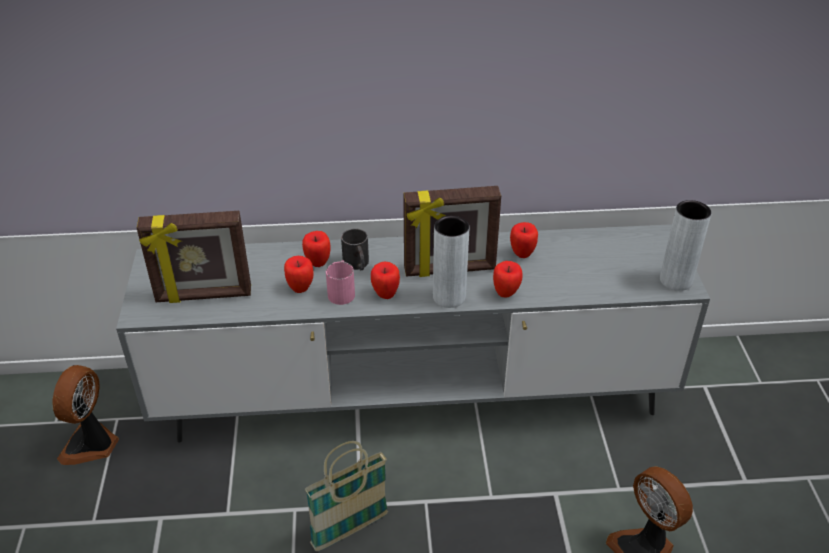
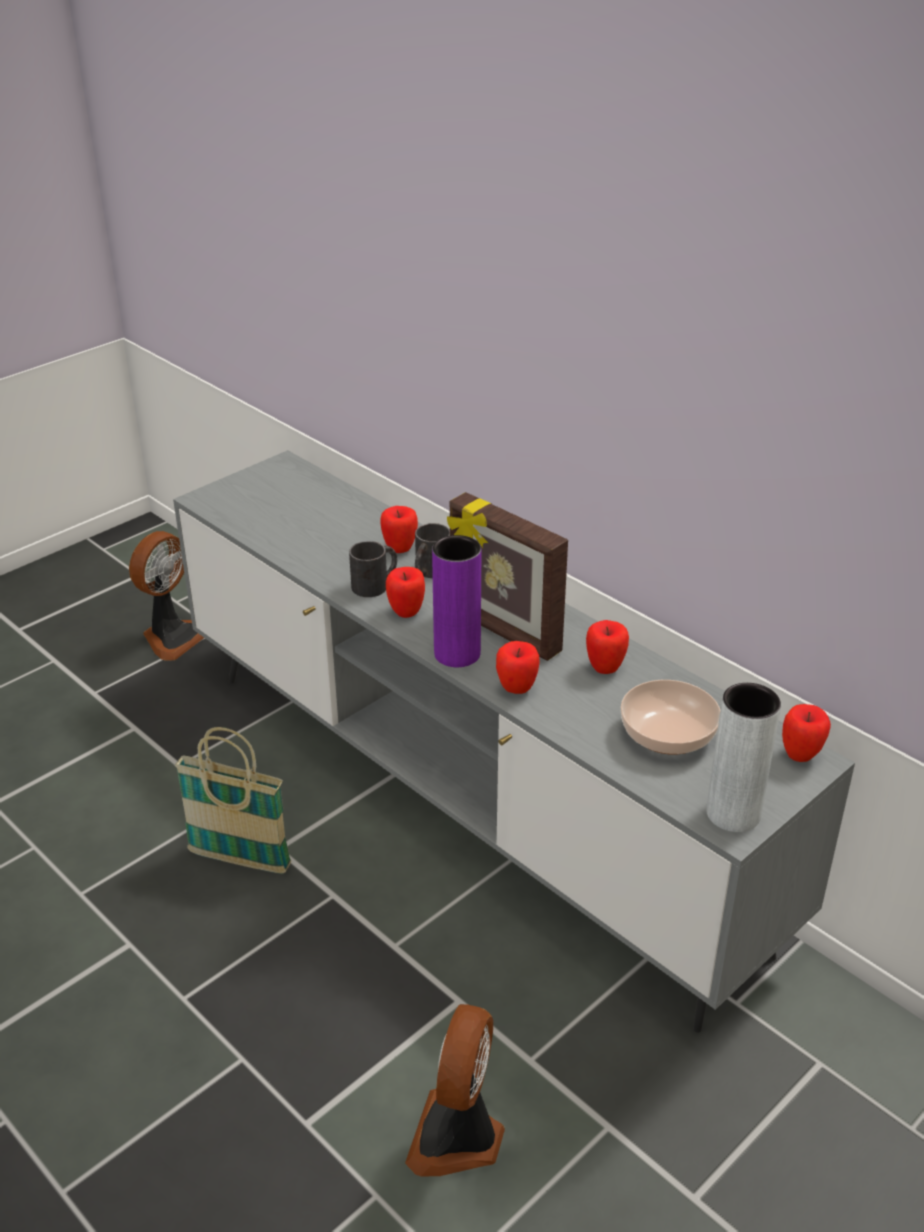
camera: 50 degrees right, 5 degrees down
fan [52,365,119,465] -> fan turned 150 degrees clockwise [129,531,204,660]
picture frame [137,211,251,303] -> none
apple [284,256,314,293] -> apple moved to [782,704,831,762]
pink mug [326,260,355,305] -> black mug [349,541,397,597]
grey vase [433,216,470,308] -> purple vase [432,535,481,667]
none -> bowl [621,680,720,755]

